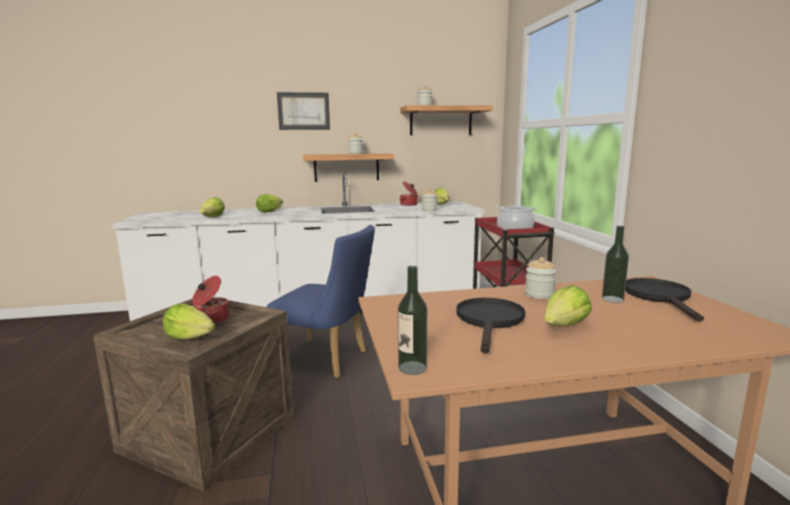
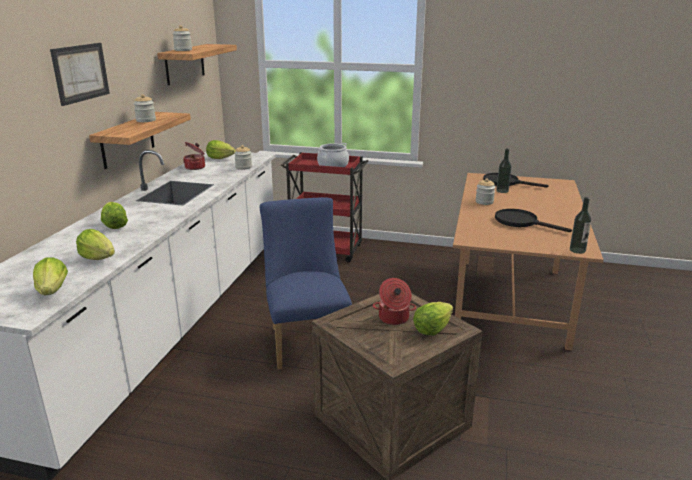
camera: 65 degrees left, 10 degrees up
blue chair [266,225,375,378] -> blue chair turned 60 degrees counterclockwise [260,197,352,370]
lettuce [544,285,592,327] -> lettuce moved to [33,257,68,295]

